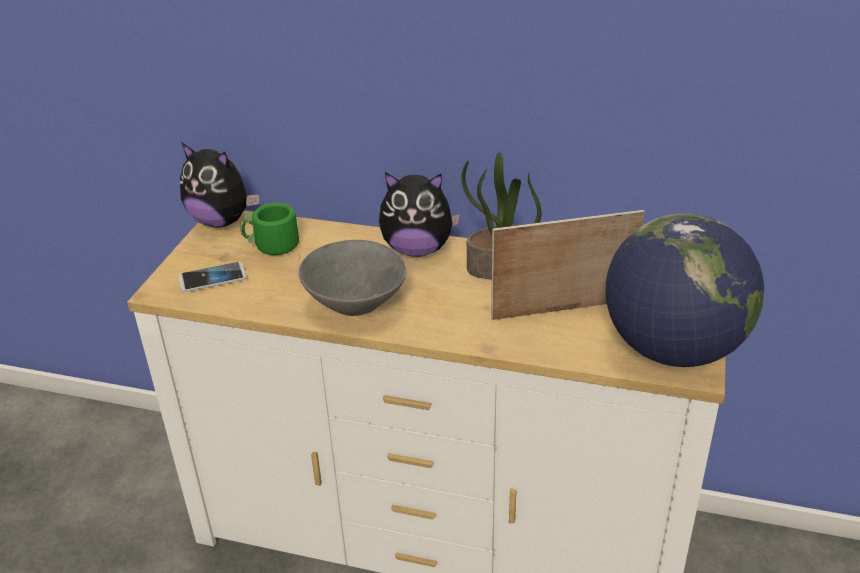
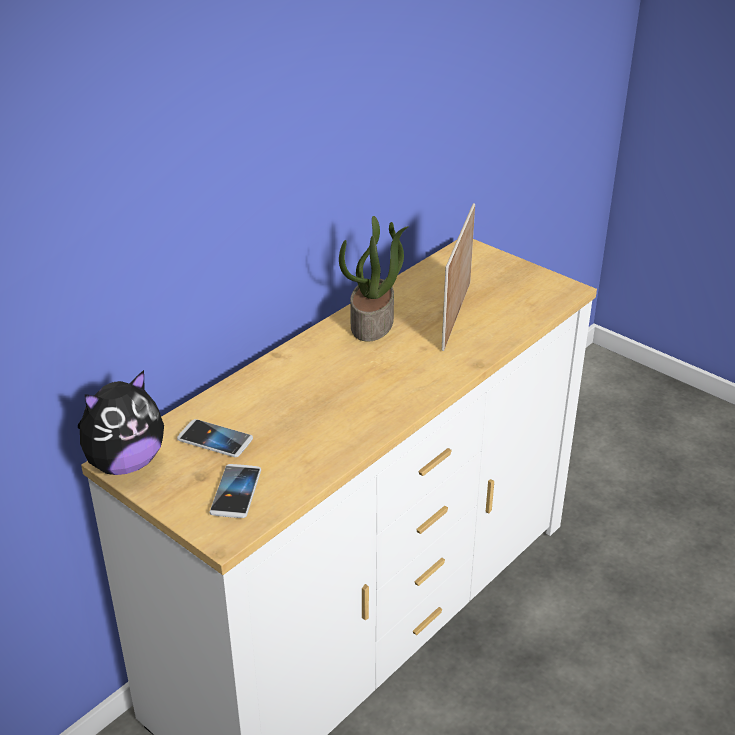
camera: 65 degrees left, 0 degrees up
green mug [241,203,300,259] -> phone [177,419,253,457]
grey bowl [299,240,407,316] -> none
plush toy [379,172,460,257] -> none
globe [606,213,764,367] -> none

